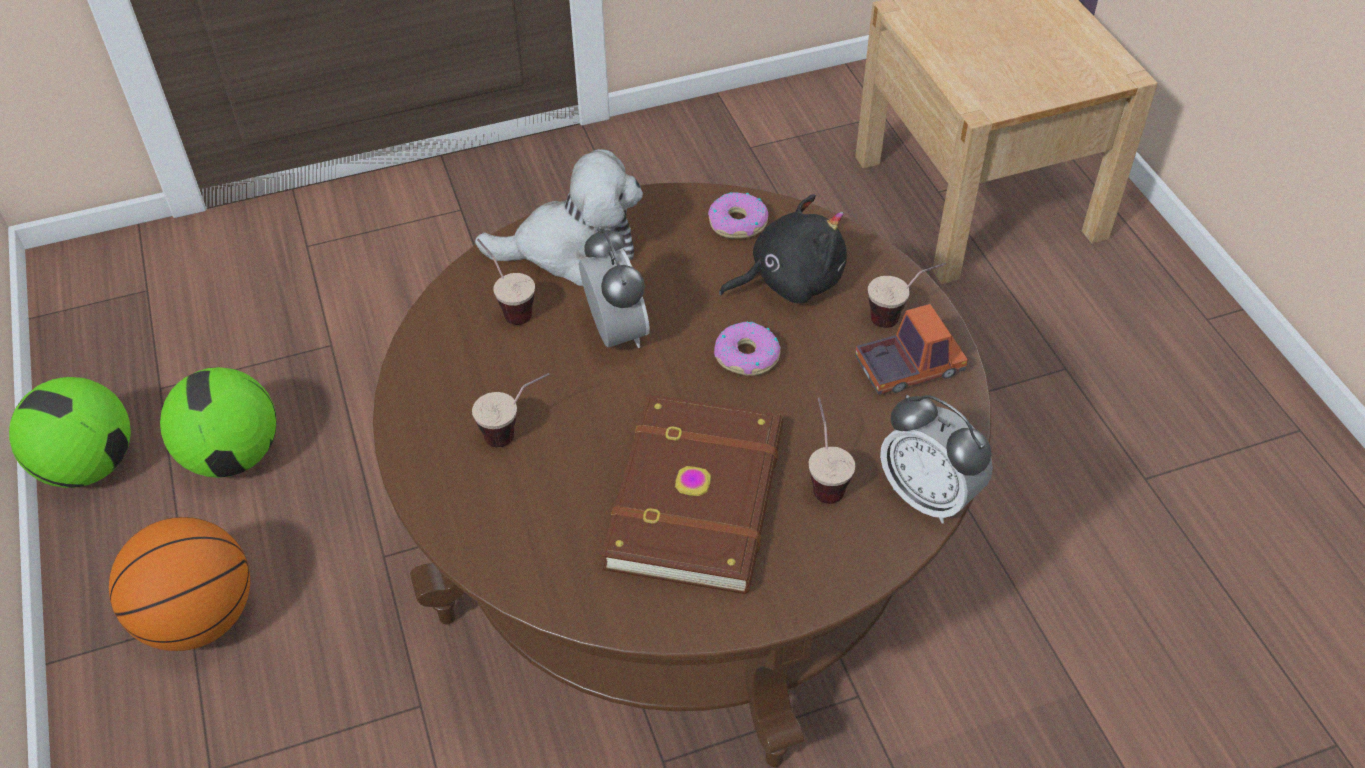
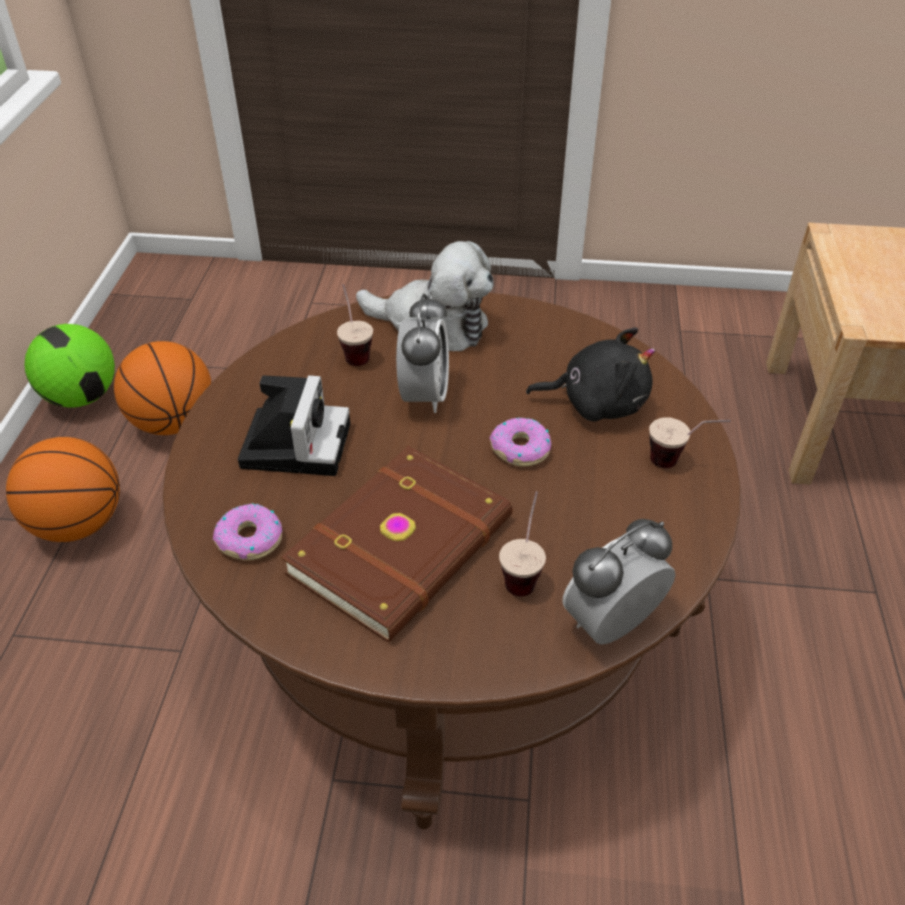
camera: 25 degrees right, 5 degrees down
football [160,367,277,478] -> basketball [114,341,212,435]
cup [472,373,550,447] -> camera [238,375,350,476]
donut [708,192,768,239] -> donut moved to [213,504,282,560]
toy truck [855,304,968,395] -> none
alarm clock [880,395,993,523] -> alarm clock turned 75 degrees clockwise [562,519,676,645]

